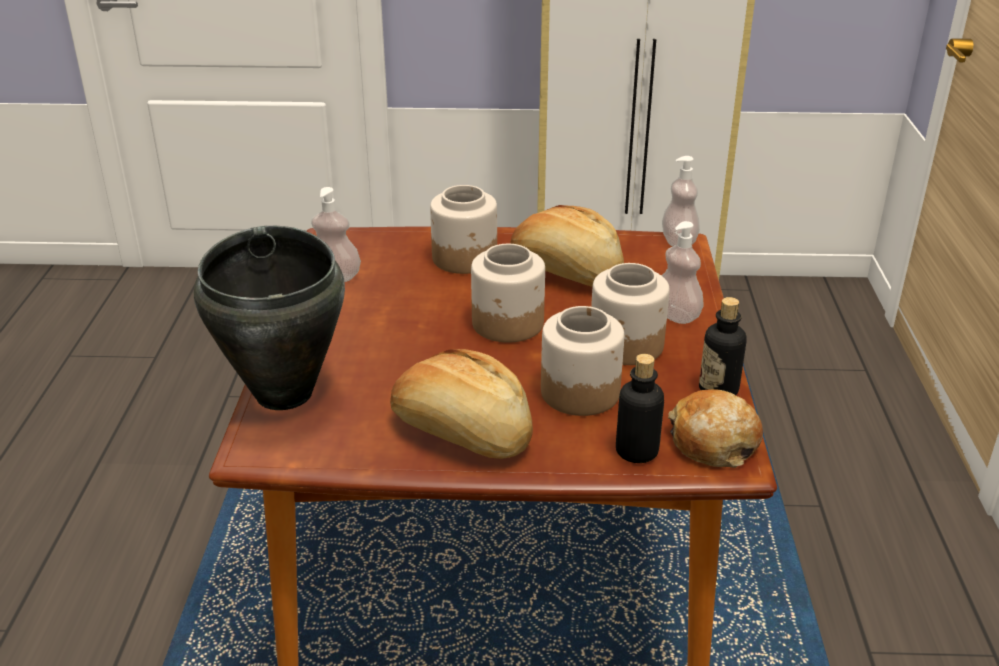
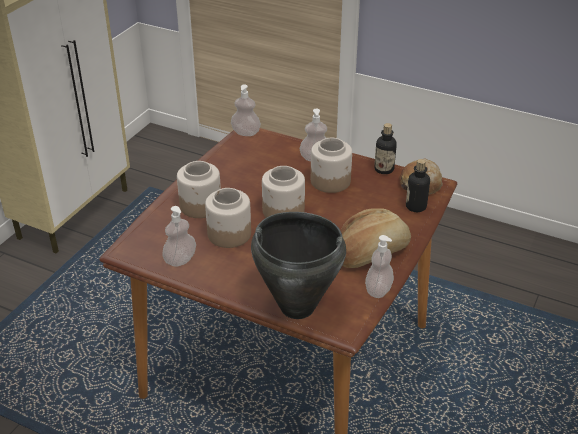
camera: 65 degrees left, 5 degrees up
bread [510,205,624,287] -> none
jar [541,306,624,416] -> jar moved to [205,188,251,248]
none -> soap dispenser [365,235,394,298]

